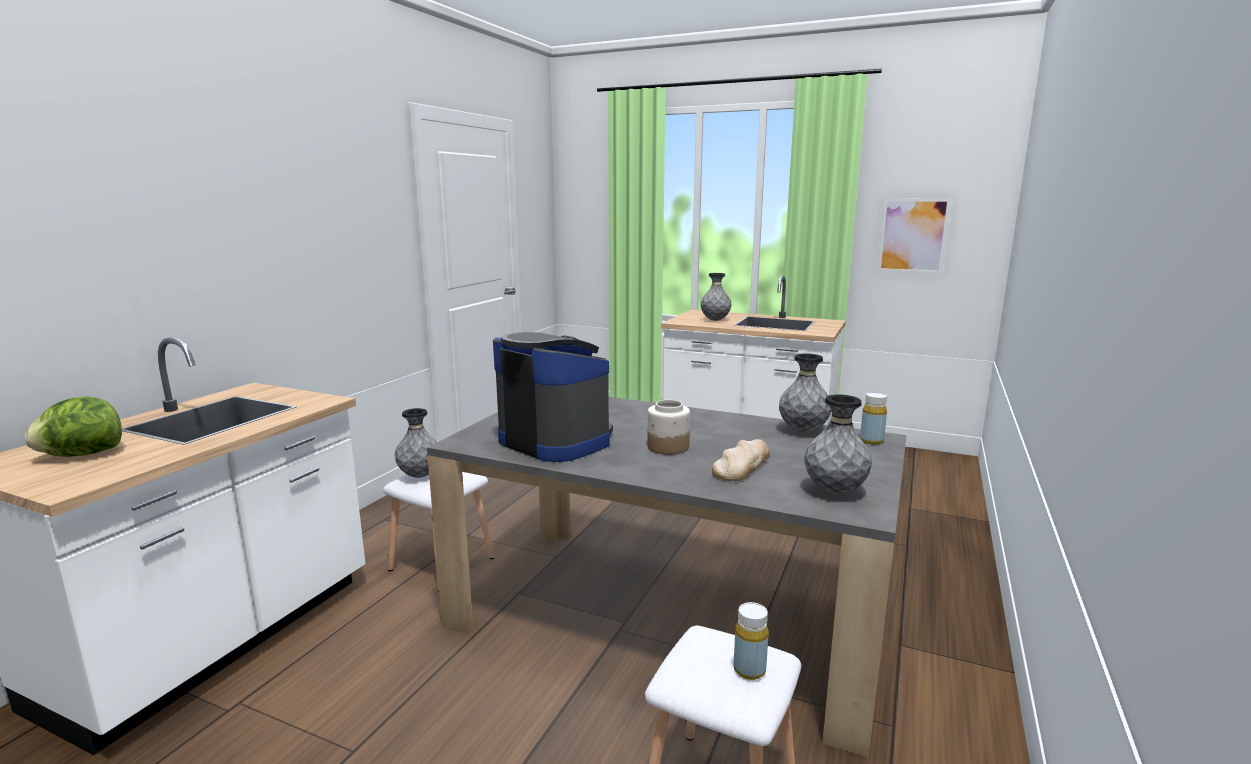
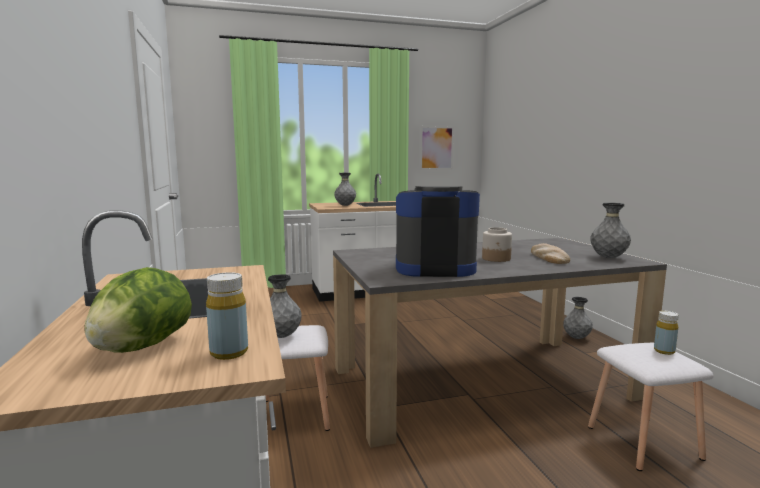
camera: 40 degrees left, 5 degrees down
grey vase [779,353,831,433] -> grey vase moved to [563,297,593,339]
yellow bottle [860,392,887,445] -> yellow bottle moved to [206,272,248,360]

